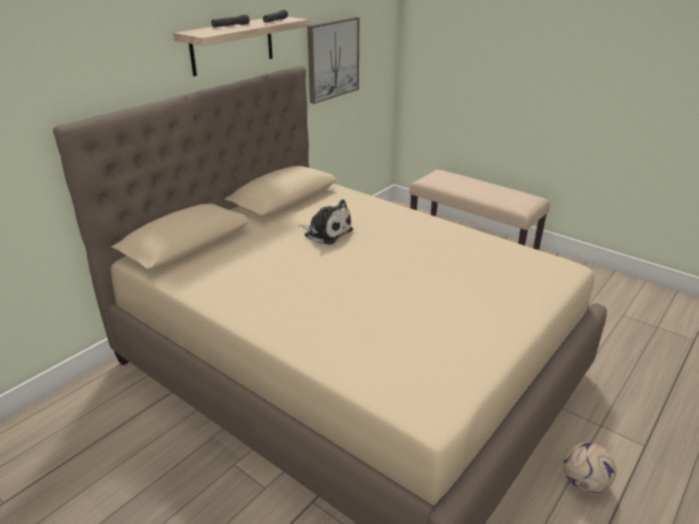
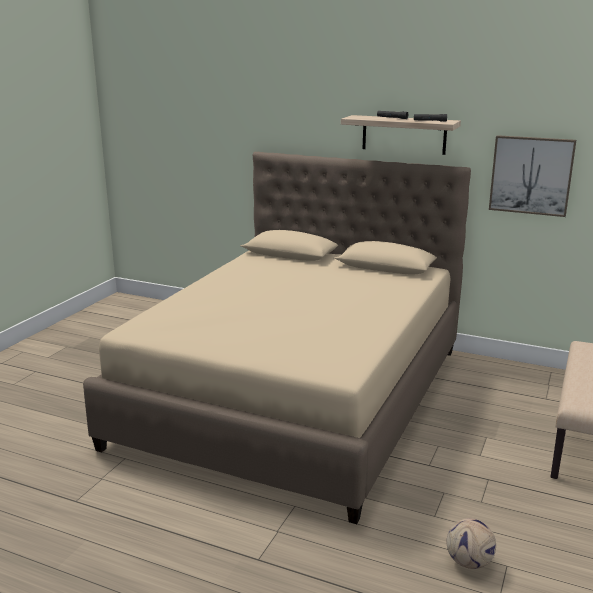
camera: 75 degrees right, 10 degrees down
plush toy [299,200,353,245] -> none
football [563,442,617,494] -> football moved to [447,518,496,569]

